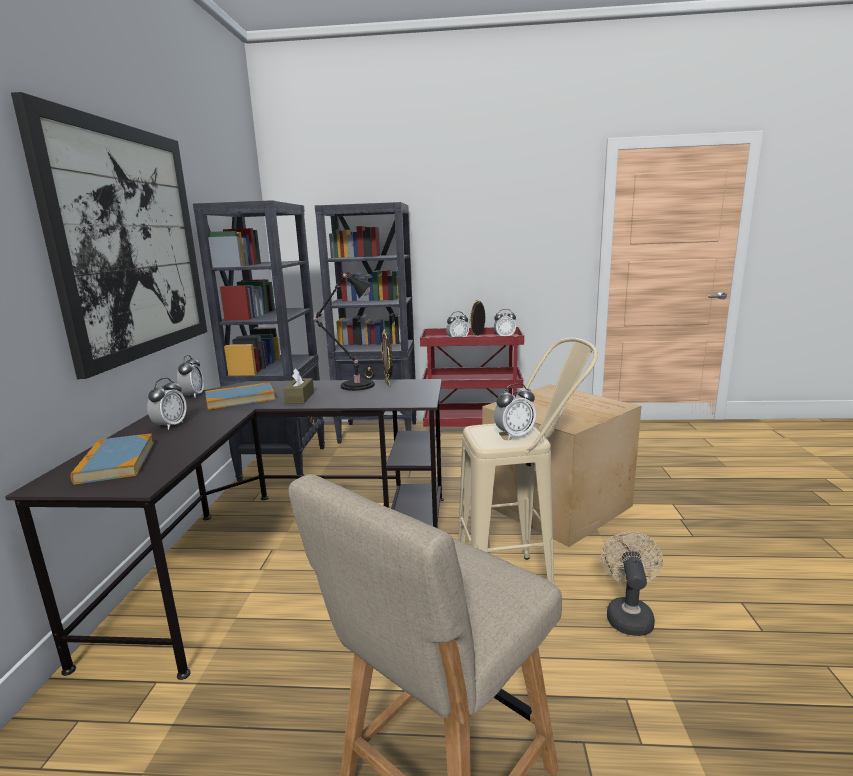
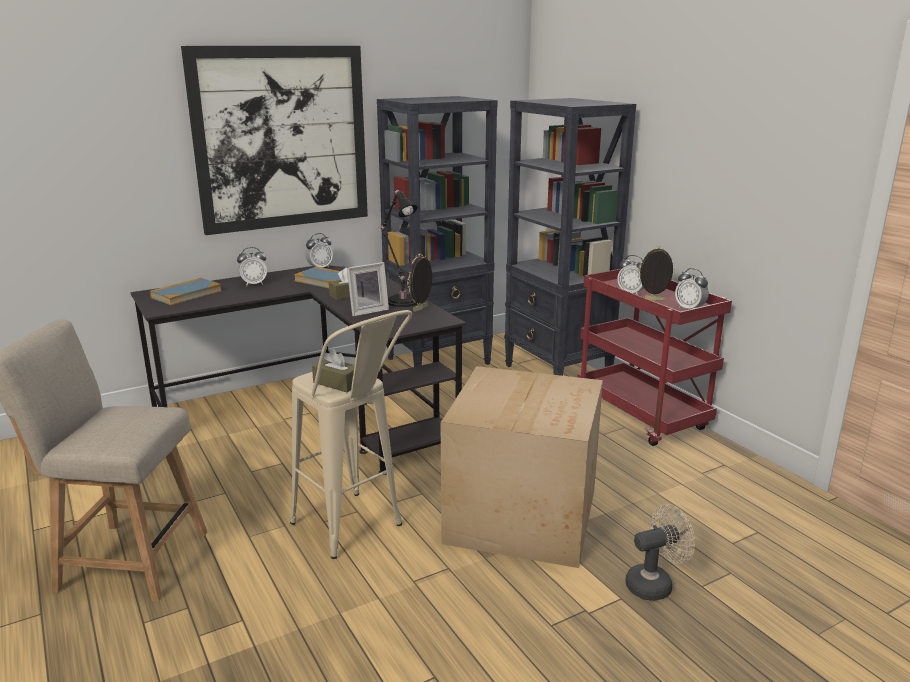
camera: 55 degrees right, 5 degrees up
alarm clock [494,383,536,440] -> brown tissue box [312,349,355,392]
beige fan [601,532,663,636] -> beige fan moved to [625,504,695,601]
none -> picture frame [347,262,389,316]

